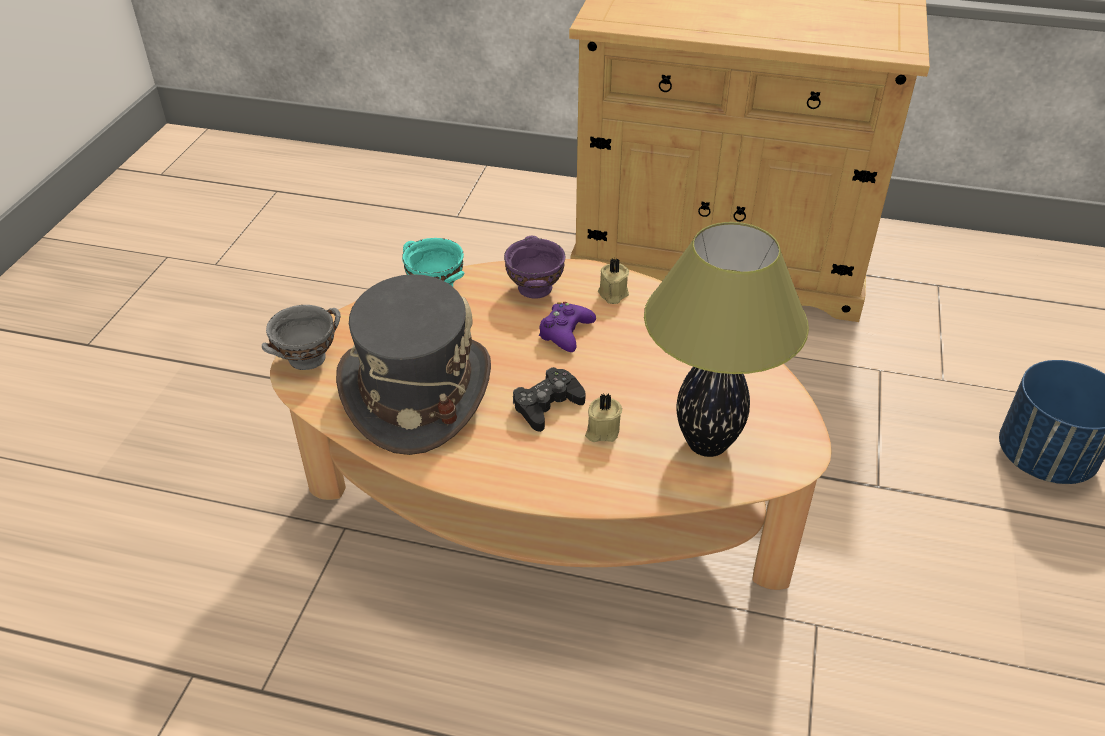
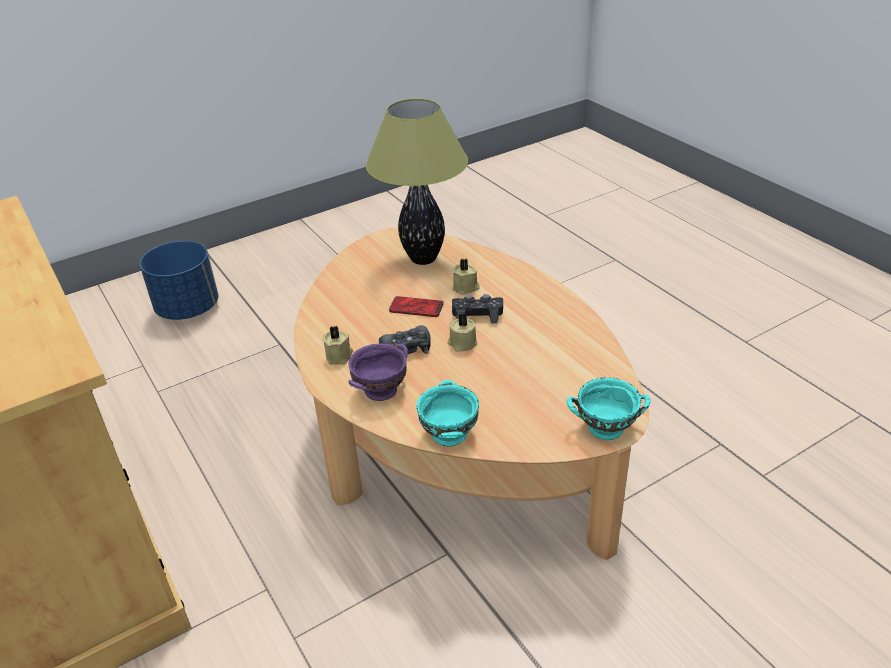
camera: 135 degrees left, 5 degrees down
grey bowl [262,305,341,370] -> turquoise bowl [567,377,651,440]
grey hat [336,274,491,455] -> none
purple game controller [539,302,596,352] -> black game controller [379,325,431,354]
none -> phone [389,296,444,317]
none -> beige candle [447,313,477,352]

